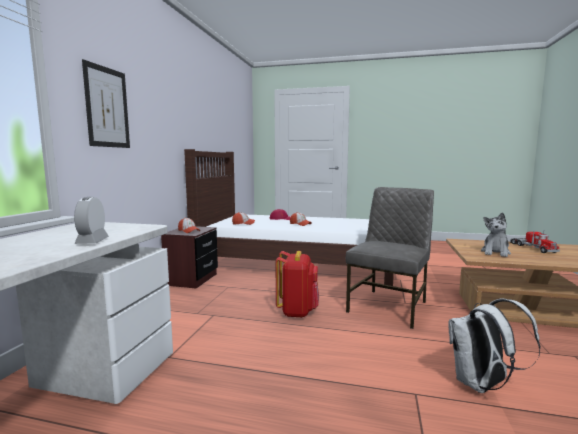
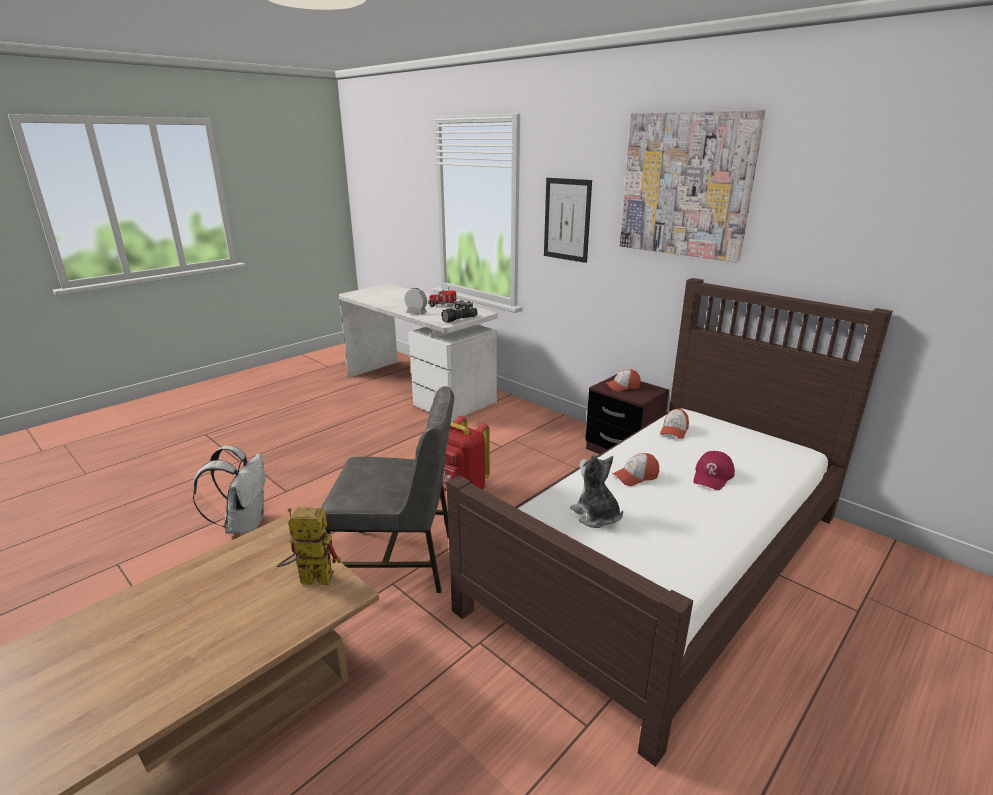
camera: 120 degrees right, 15 degrees up
grey chair [346,187,434,329] -> grey chair turned 60 degrees counterclockwise [321,386,454,593]
plush toy [481,212,511,257] -> plush toy moved to [570,455,623,528]
toy truck [510,230,560,253] -> toy truck moved to [428,287,473,310]
none -> toy robot [277,507,341,585]
none -> flashlight [441,308,478,322]
none -> picture [620,109,766,262]

